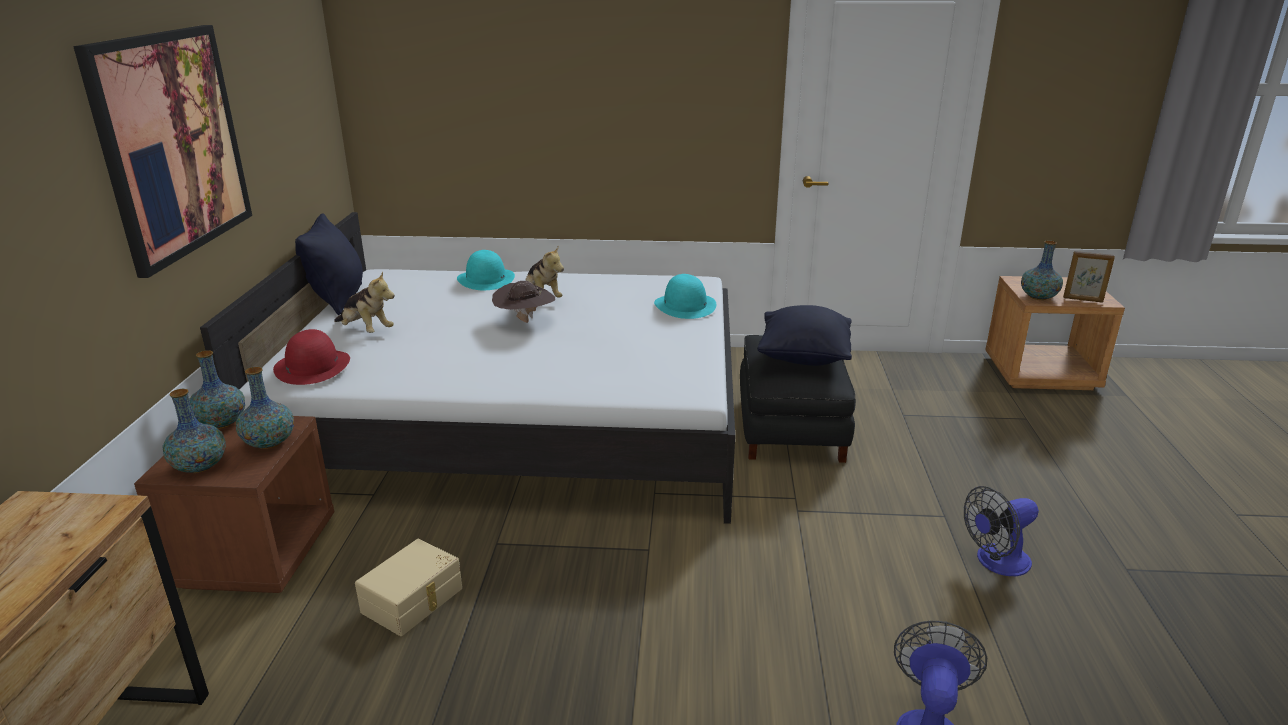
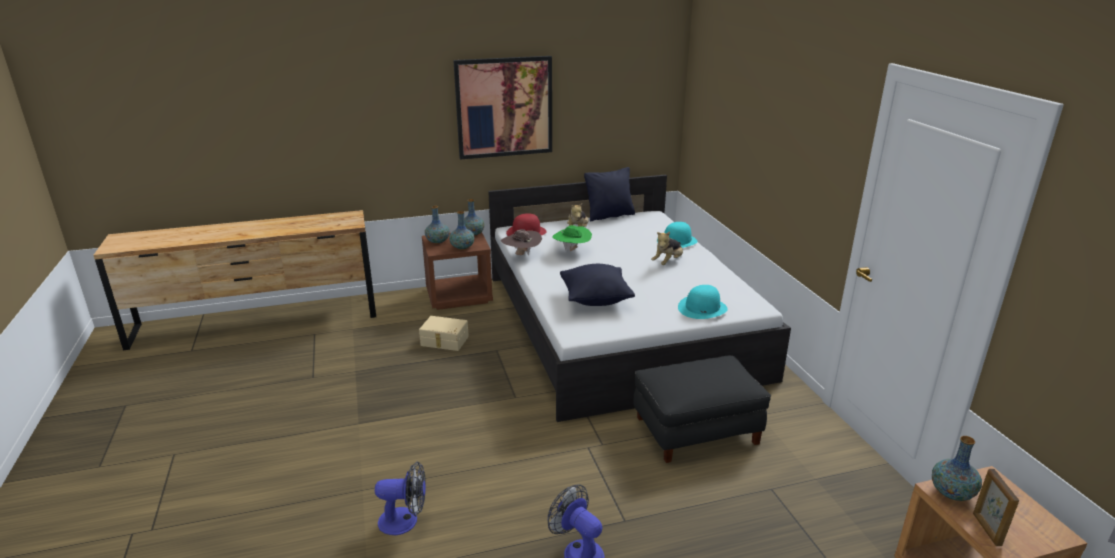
camera: 70 degrees right, 0 degrees up
brown hat [492,281,555,323] -> brown hat moved to [501,229,542,256]
black pillow [757,305,852,366] -> black pillow moved to [560,264,635,306]
none -> green hat [552,225,592,251]

